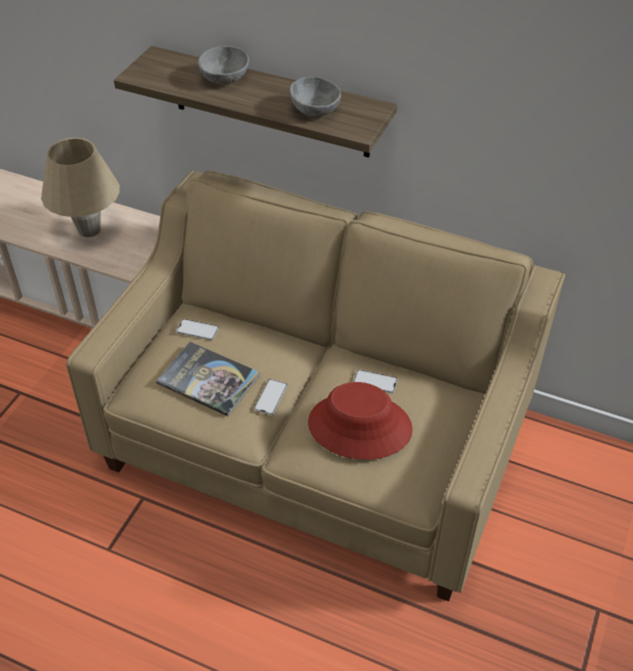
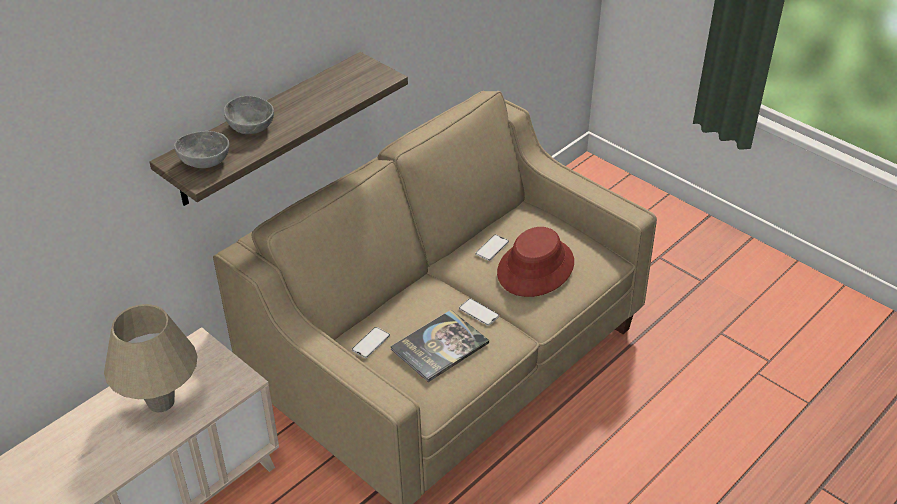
camera: 70 degrees left, 5 degrees down
grey bowl [290,77,341,116] -> grey bowl moved to [174,131,230,168]

